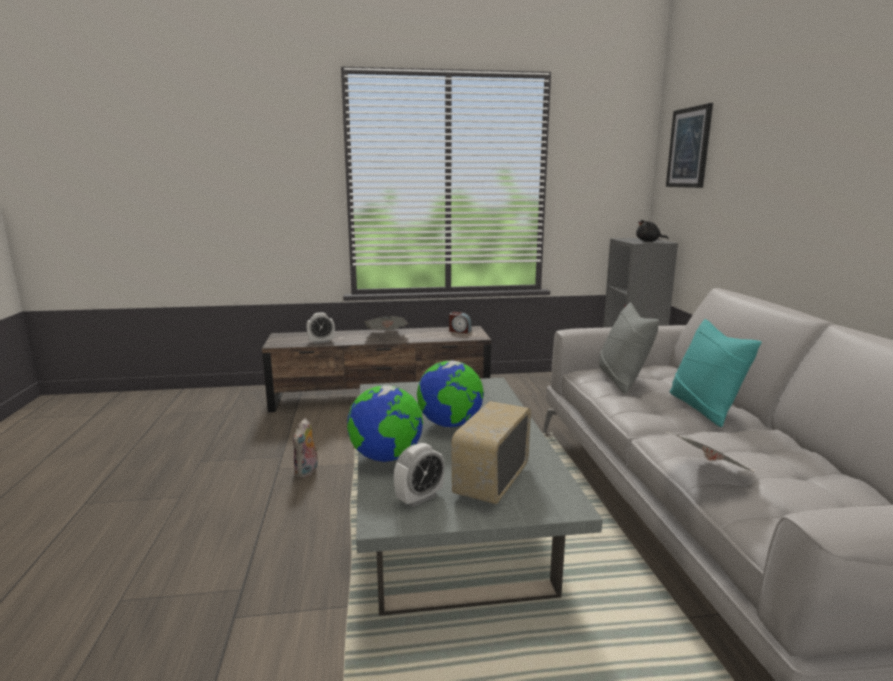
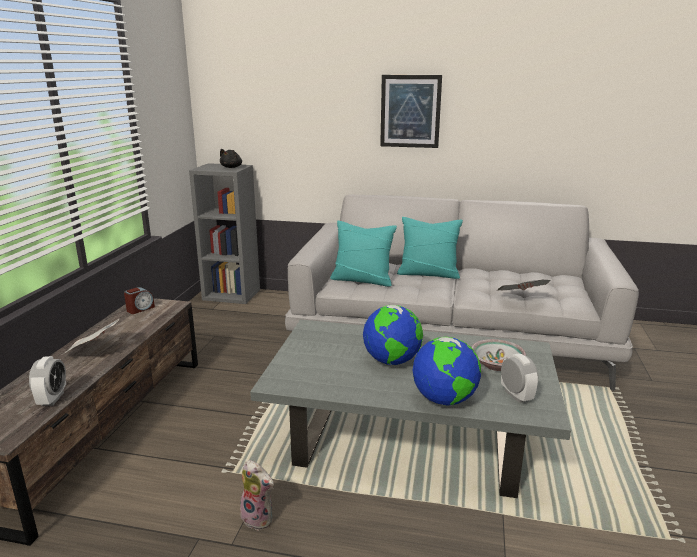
camera: 70 degrees left, 5 degrees up
radio [451,401,531,504] -> bowl [472,339,526,371]
grey pillow [599,303,659,394] -> turquoise pillow [330,221,397,287]
picture [666,103,713,188] -> picture moved to [380,75,442,148]

